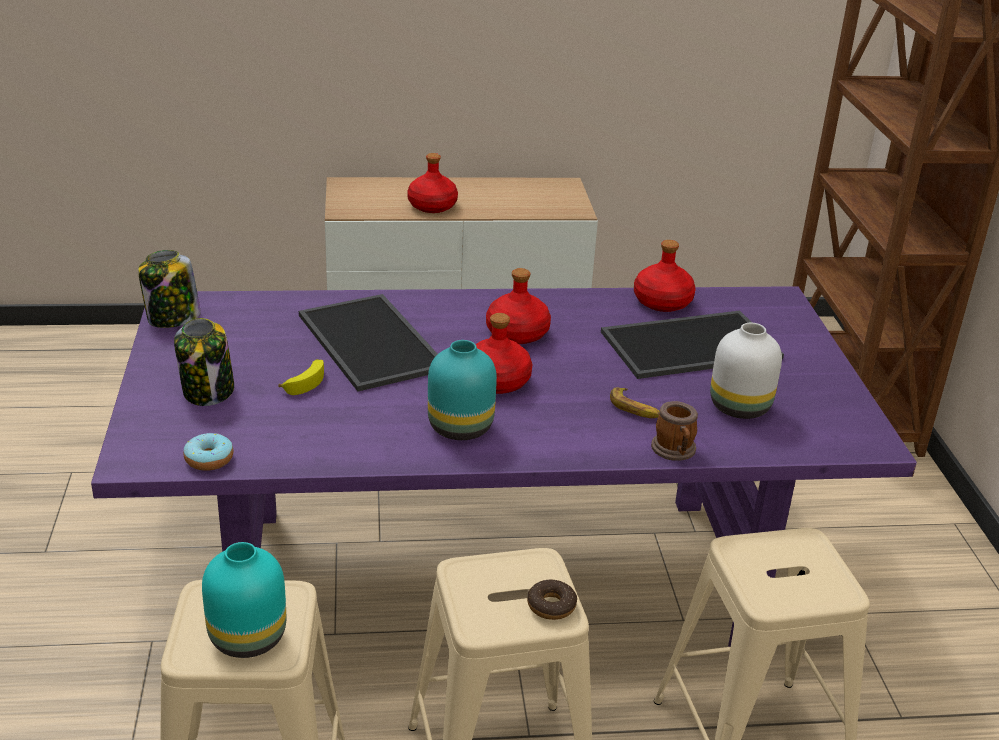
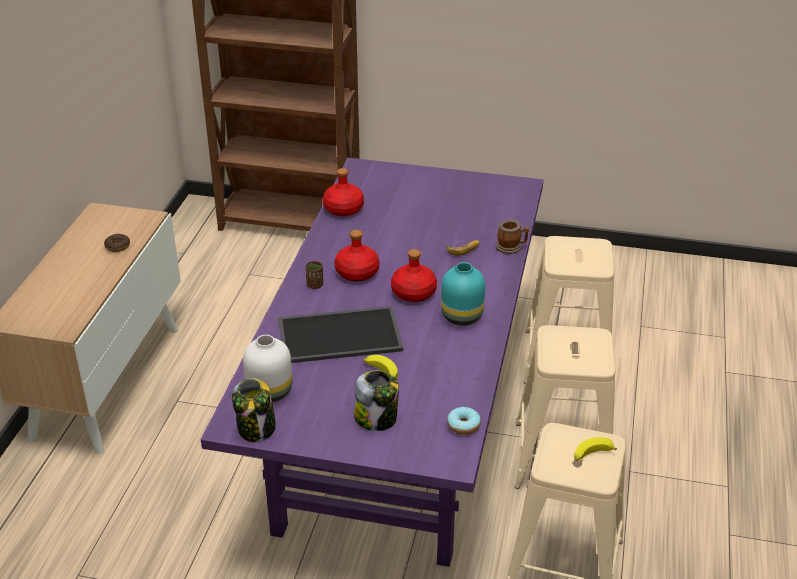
camera: 70 degrees left, 5 degrees up
turquoise vase [202,542,286,658] -> banana [574,437,617,461]
red bottle [407,153,458,213] -> none
donut [527,580,577,620] -> donut moved to [104,234,130,252]
tray [601,310,784,379] -> none
white vase [710,323,782,419] -> white vase moved to [243,335,292,402]
none -> brown cup [306,261,323,289]

